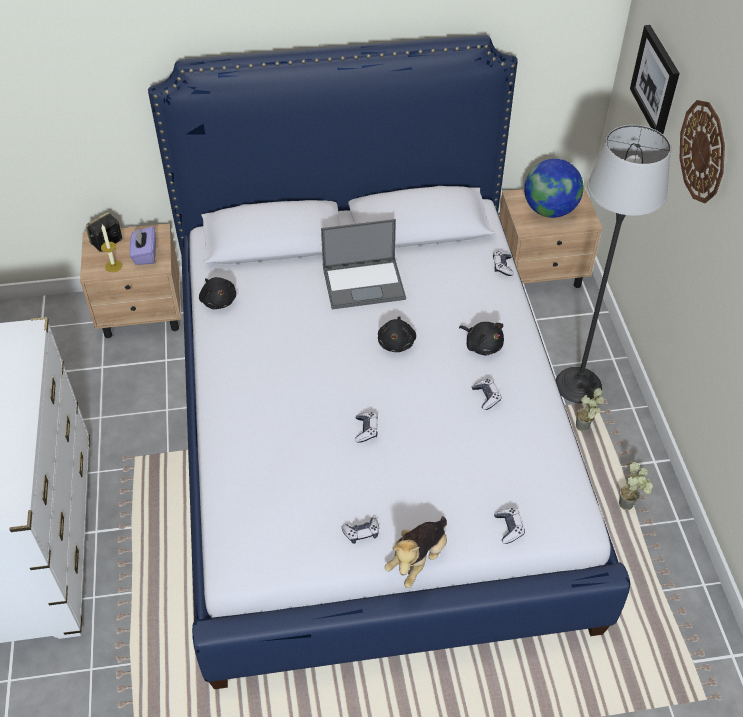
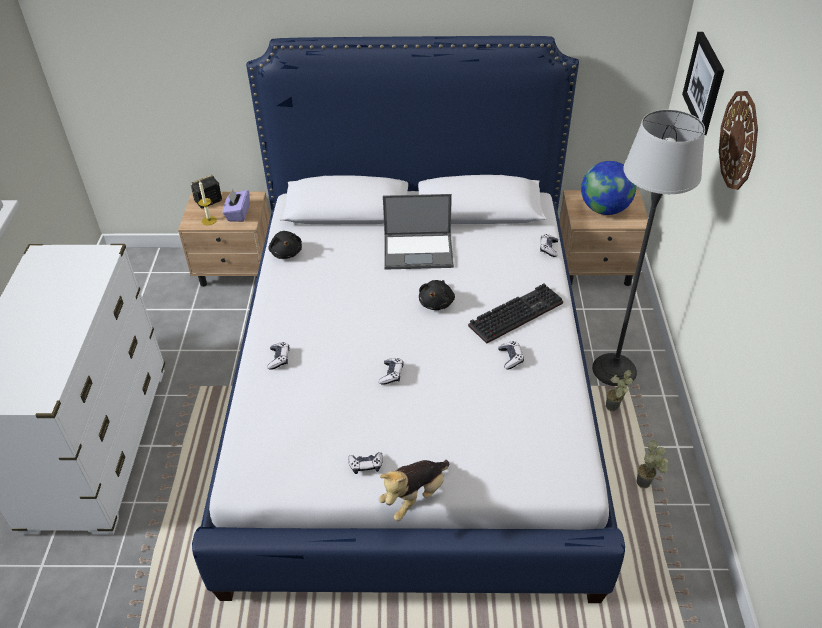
camera: 10 degrees right, 5 degrees down
black plush toy [459,322,504,356] -> keyboard [468,284,563,344]
game controller [494,508,525,544] -> game controller moved to [267,342,289,370]

